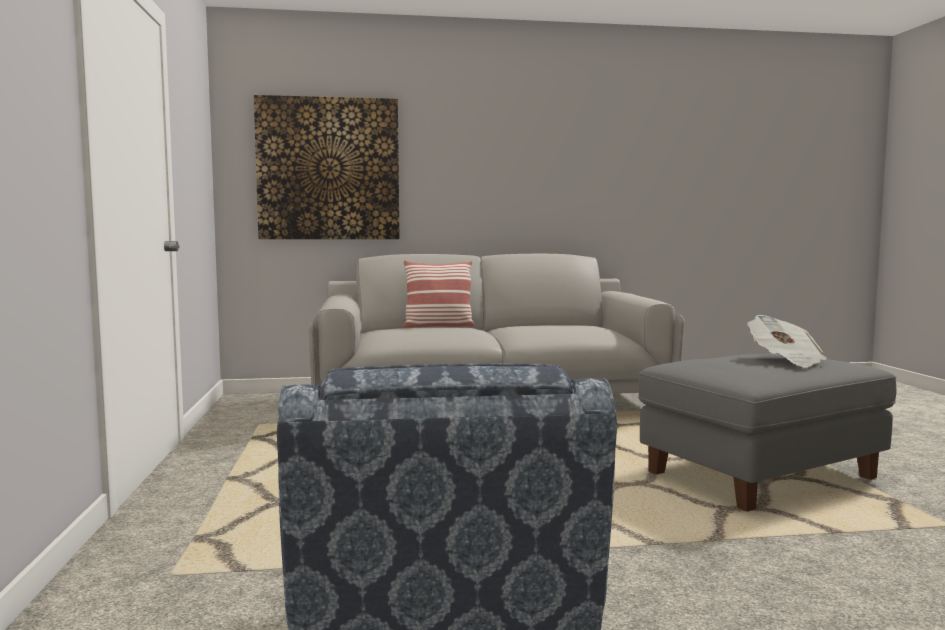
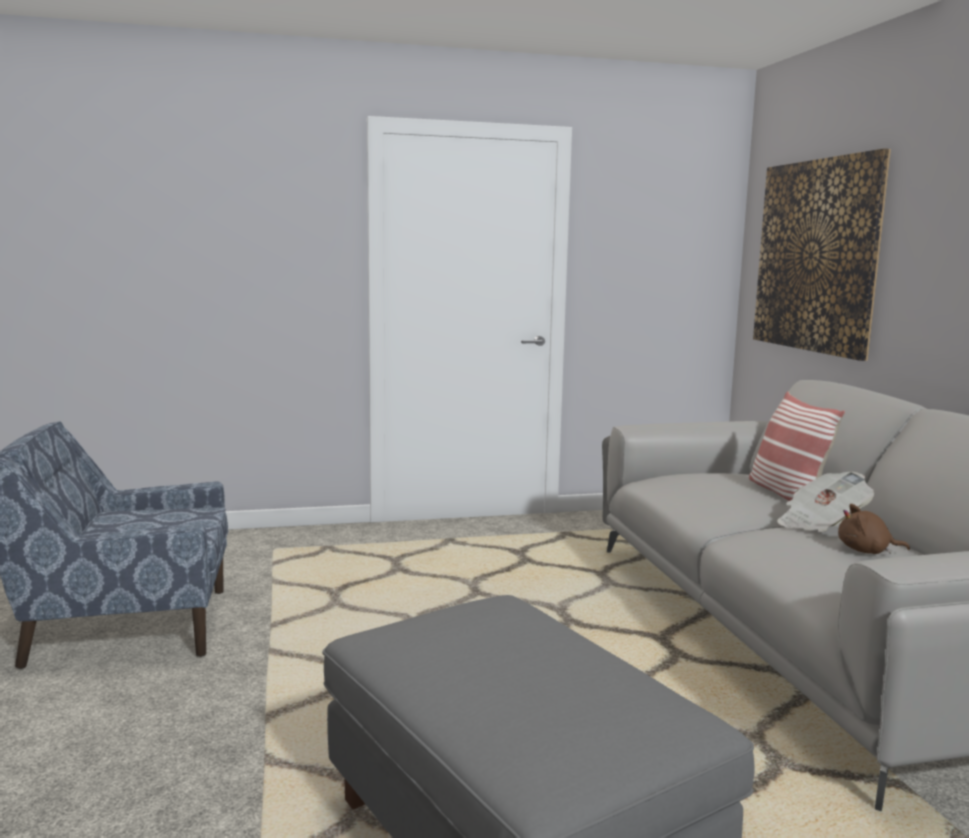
camera: 85 degrees right, 5 degrees up
newspaper [747,315,827,368] -> newspaper moved to [777,472,874,532]
none -> brown plush toy [838,504,910,554]

